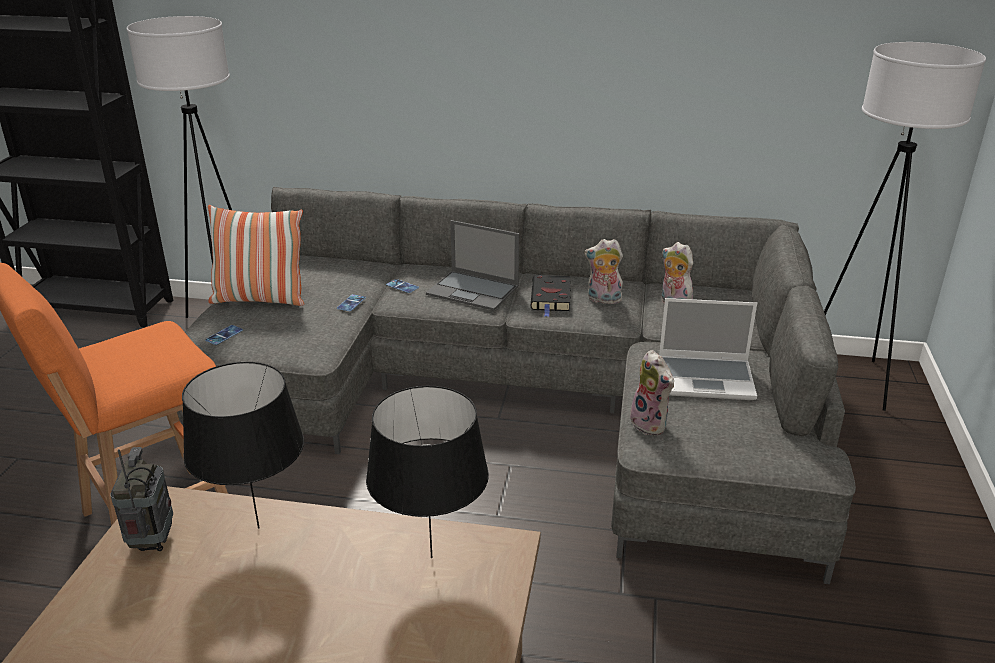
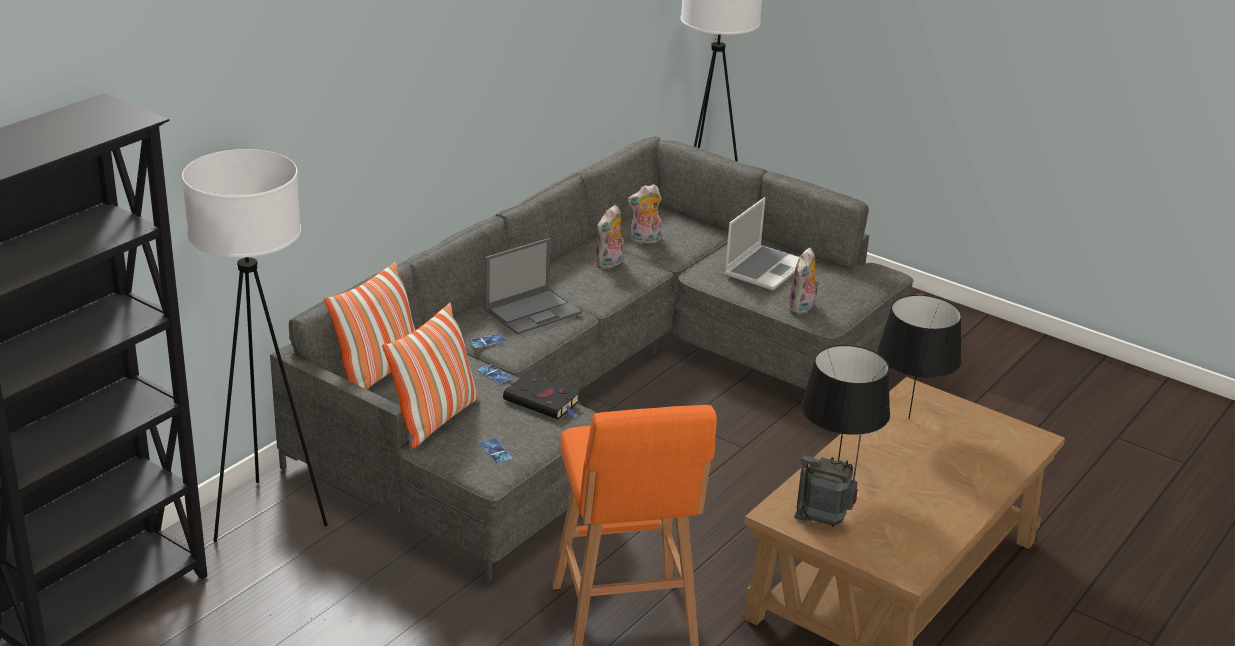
camera: 65 degrees left, 0 degrees up
black book [531,275,570,317] -> black book moved to [503,373,580,419]
plush toy [630,350,674,435] -> plush toy turned 120 degrees clockwise [788,247,820,315]
none -> pillow [324,261,415,389]

